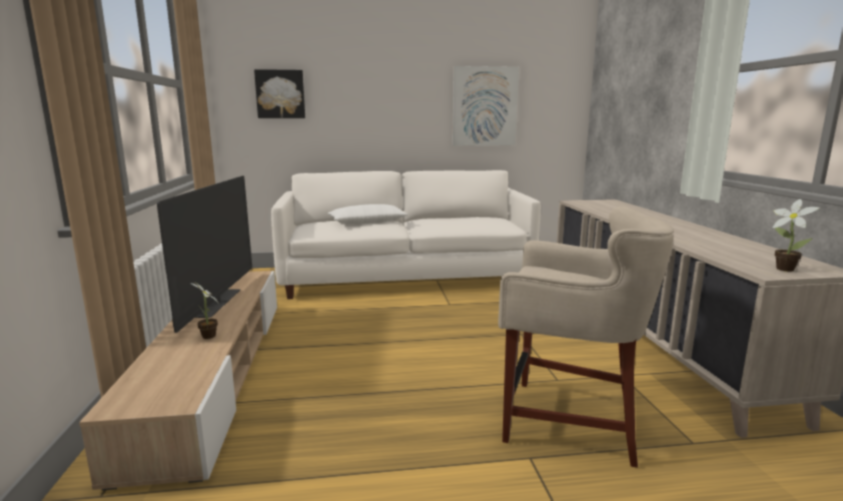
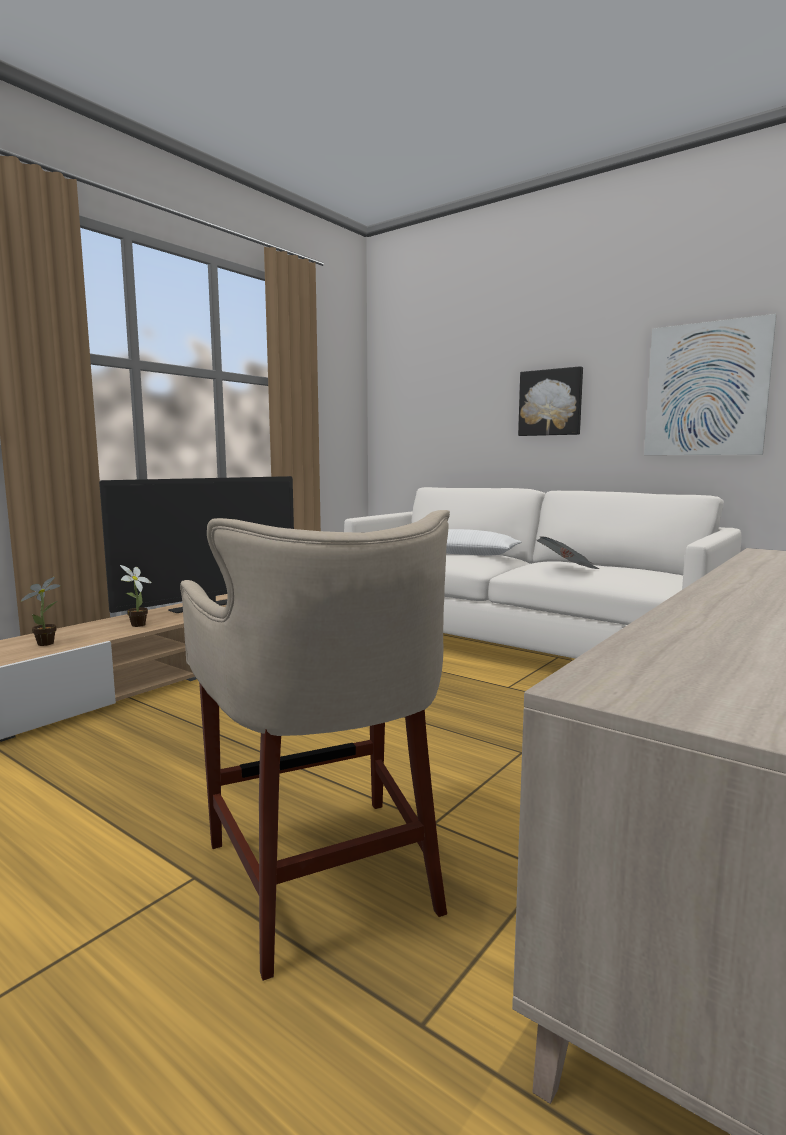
camera: 45 degrees right, 5 degrees down
picture [254,69,305,118] -> picture moved to [518,366,583,436]
potted plant [773,199,819,272] -> potted plant moved to [20,577,61,646]
none -> newspaper [537,537,600,569]

